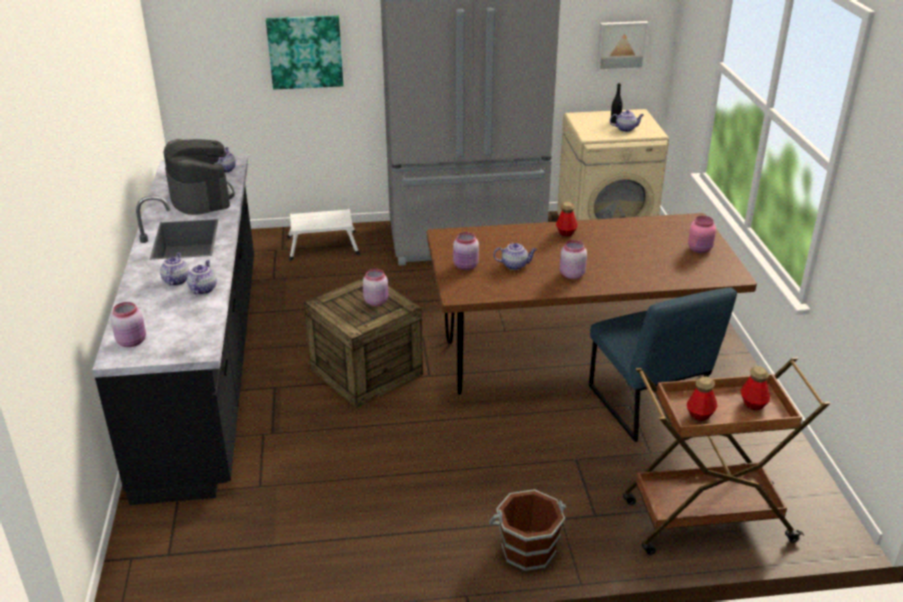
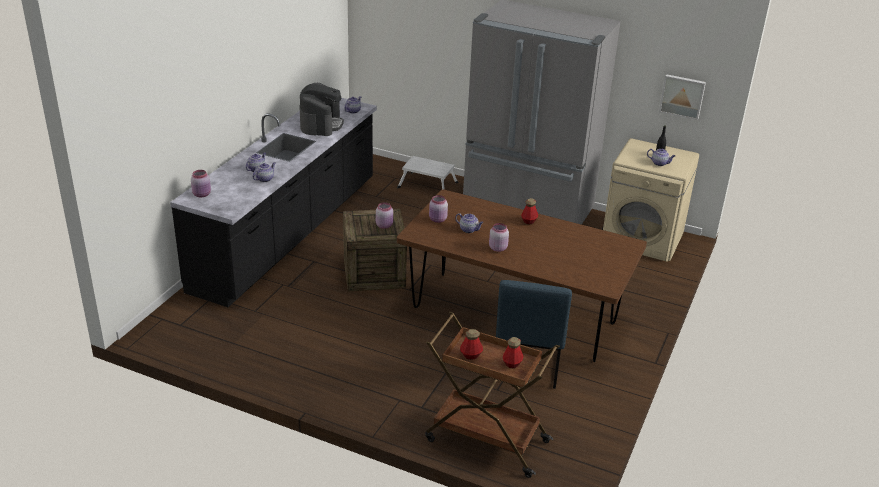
camera: 30 degrees right, 0 degrees up
picture [266,15,343,89] -> none
brown bucket [489,489,566,571] -> none
pink jar [688,216,716,253] -> none

